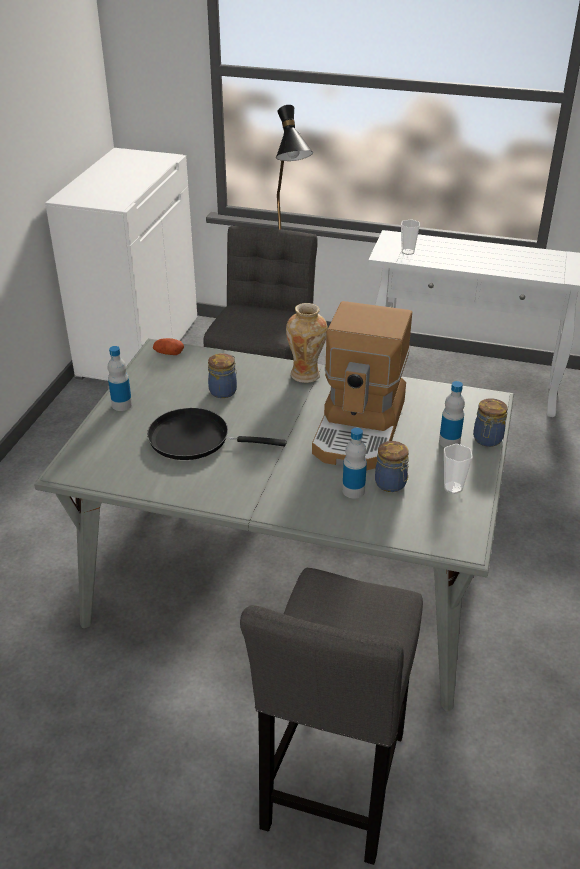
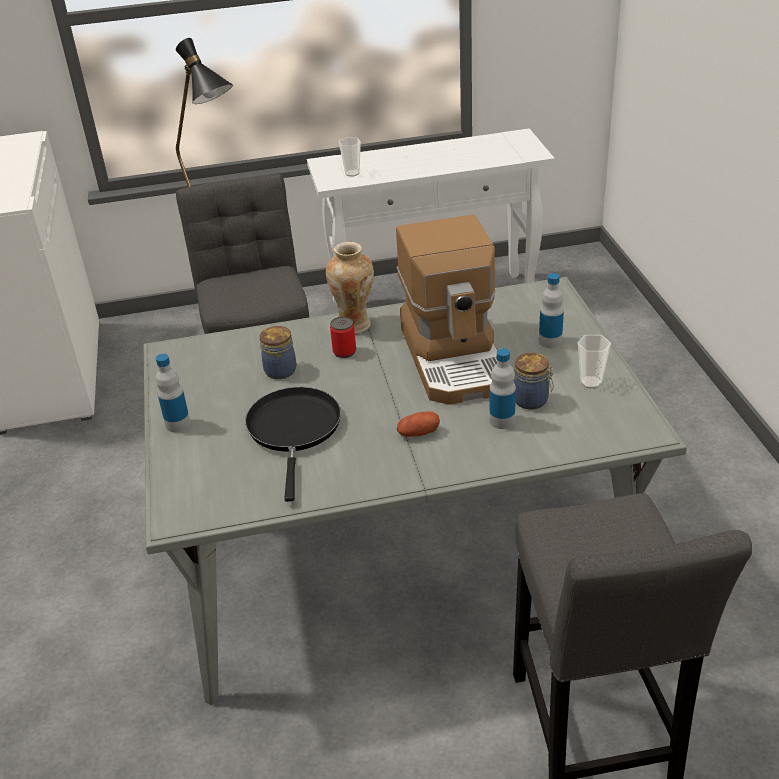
camera: 25 degrees left, 0 degrees up
black frying pan [147,408,287,460] -> black frying pan turned 105 degrees clockwise [245,387,341,502]
potato [153,338,184,355] -> potato moved to [397,411,440,437]
jar [473,398,508,447] -> none
none -> can [330,317,356,358]

